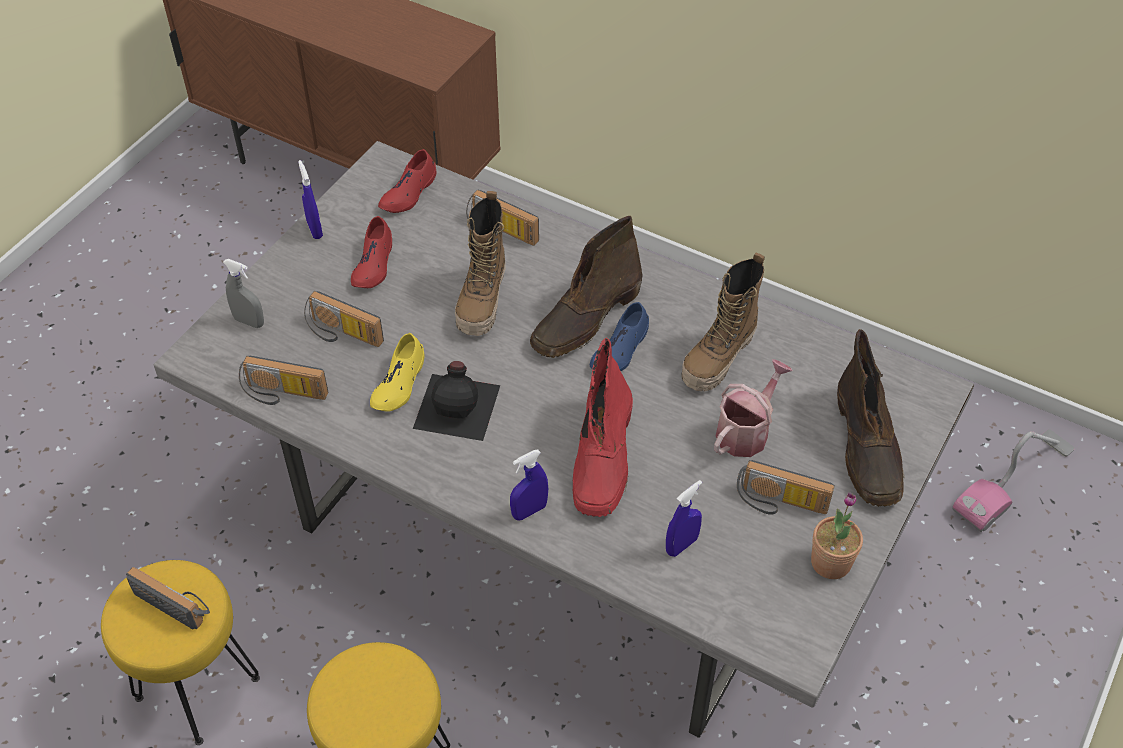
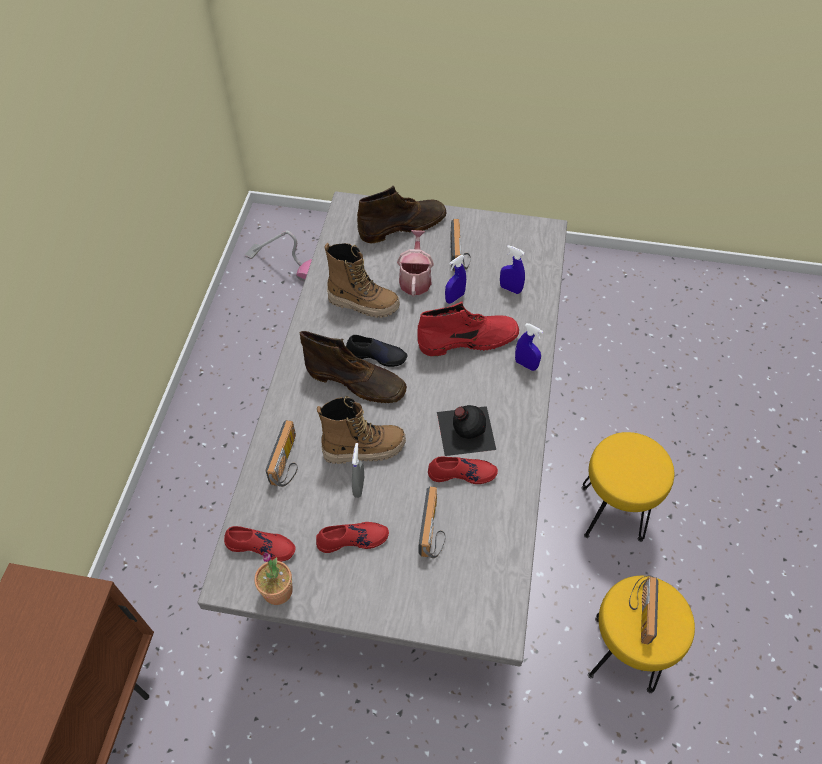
camera: 110 degrees left, 5 degrees up
grey spray bottle [223,259,264,328] -> grey spray bottle moved to [352,443,364,498]
radio [239,356,328,405] -> none
blue spray bottle [298,160,323,239] -> blue spray bottle moved to [445,255,466,304]
yellow shoe [370,333,425,412] -> red shoe [428,457,498,484]
blue shoe [590,302,649,371] -> black shoe [346,335,407,367]
watering can [714,359,792,457] -> watering can turned 75 degrees clockwise [397,230,434,297]
potted plant [811,492,863,579] -> potted plant moved to [255,552,293,605]

